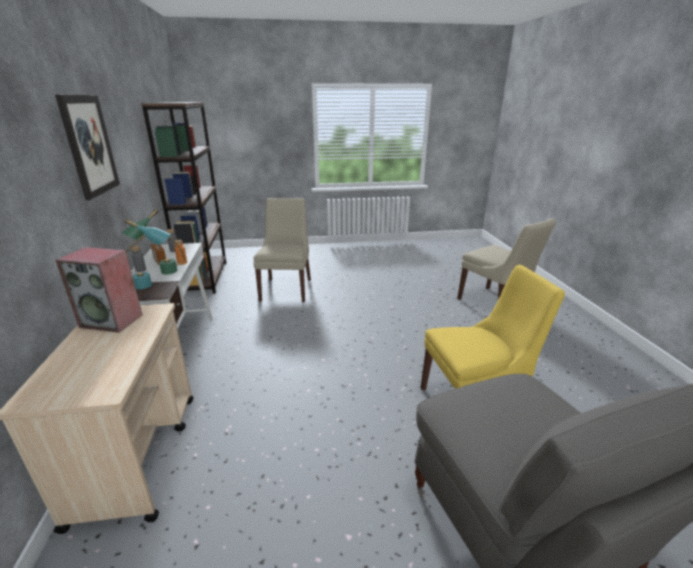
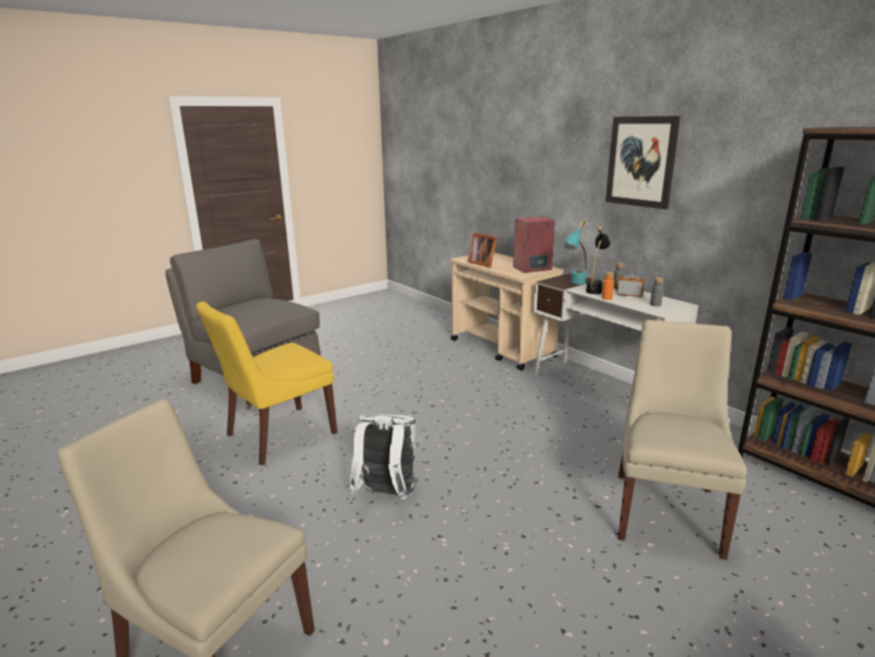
camera: 150 degrees right, 5 degrees down
green table lamp [122,209,185,274] -> black table lamp [586,226,611,294]
beige chair [253,198,311,302] -> beige chair turned 135 degrees counterclockwise [618,320,747,560]
none -> white backpack [349,415,418,499]
none -> picture frame [468,233,497,268]

